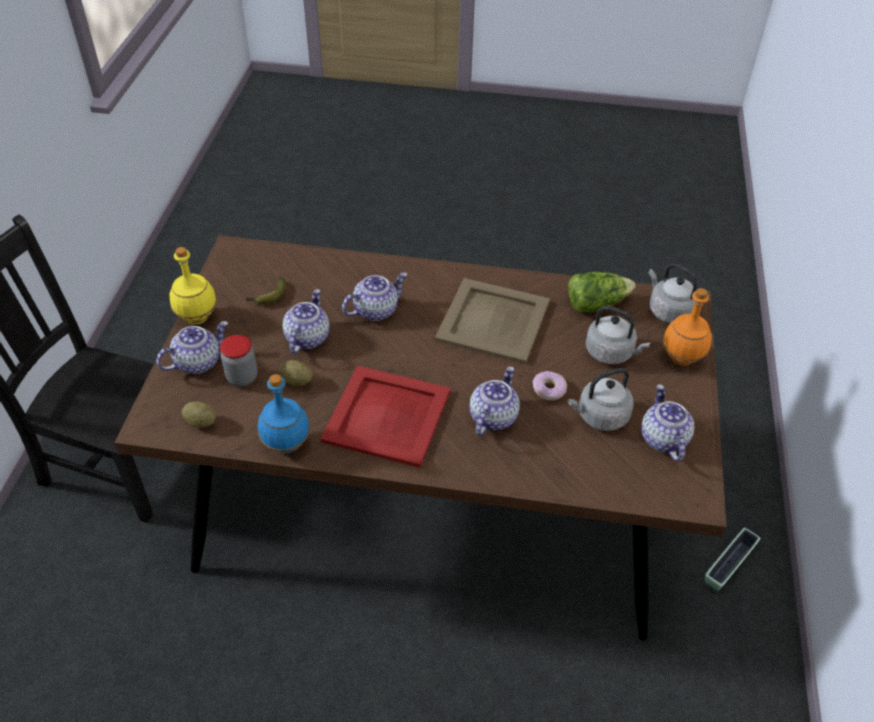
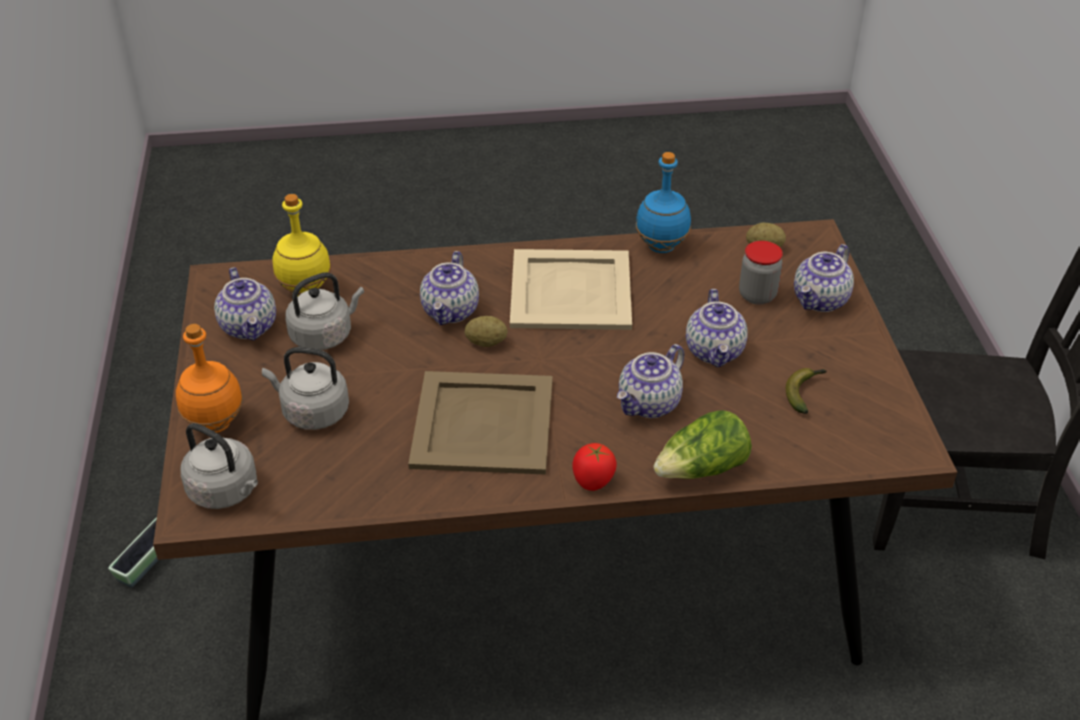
camera: 165 degrees right, 5 degrees down
yellow bottle [169,247,217,324] -> yellow bottle moved to [272,194,331,296]
potato [279,360,313,386] -> potato moved to [464,316,507,347]
red tray [321,366,451,468] -> beige tray [510,249,632,330]
donut [533,371,567,400] -> none
lettuce [568,272,635,313] -> lettuce moved to [653,410,752,479]
none -> tomato [572,443,617,491]

